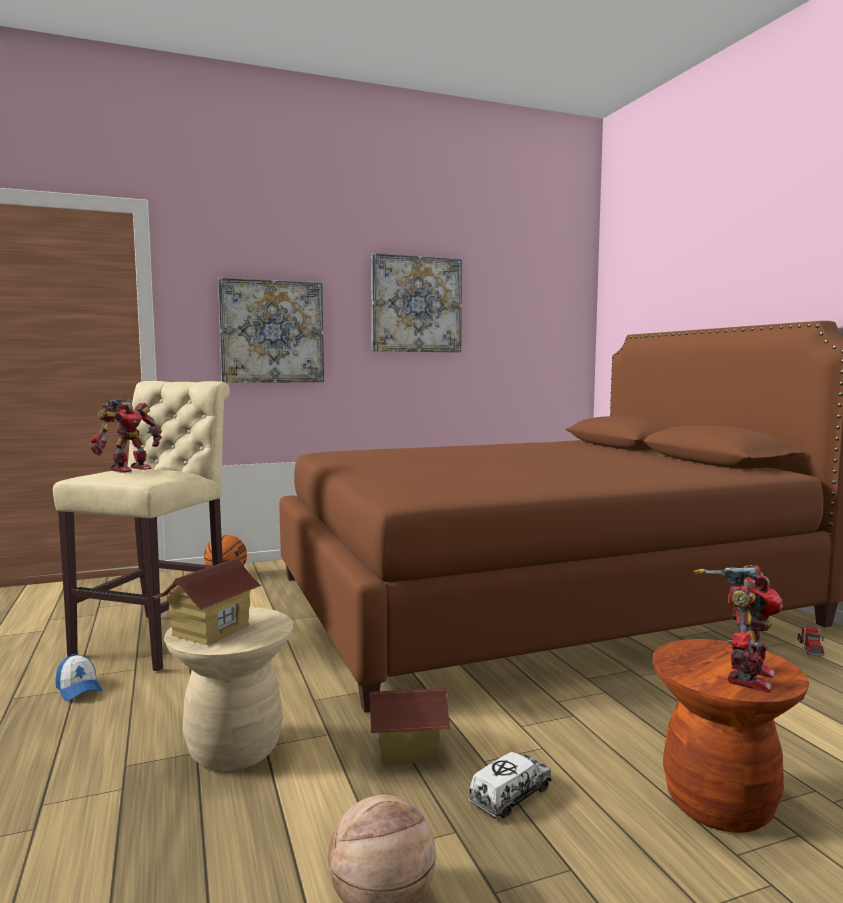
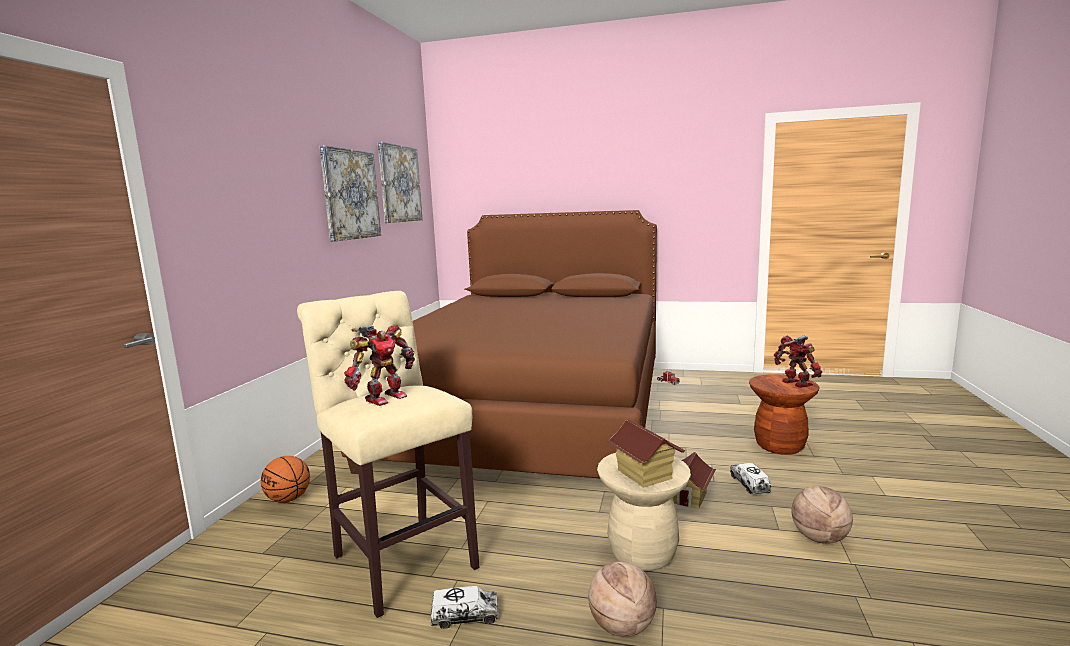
camera: 55 degrees left, 5 degrees up
cap [55,654,103,701] -> toy truck [431,586,498,629]
toy robot [90,399,162,473] -> toy robot turned 60 degrees clockwise [344,325,415,406]
picture [218,277,324,383] -> picture moved to [378,142,423,223]
none -> basketball [588,562,657,637]

